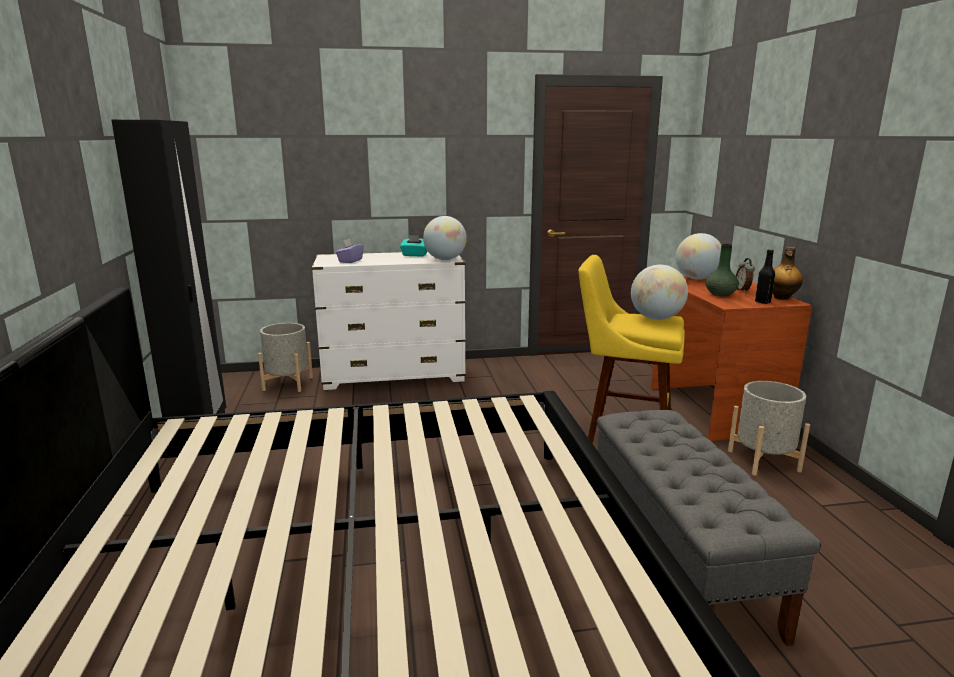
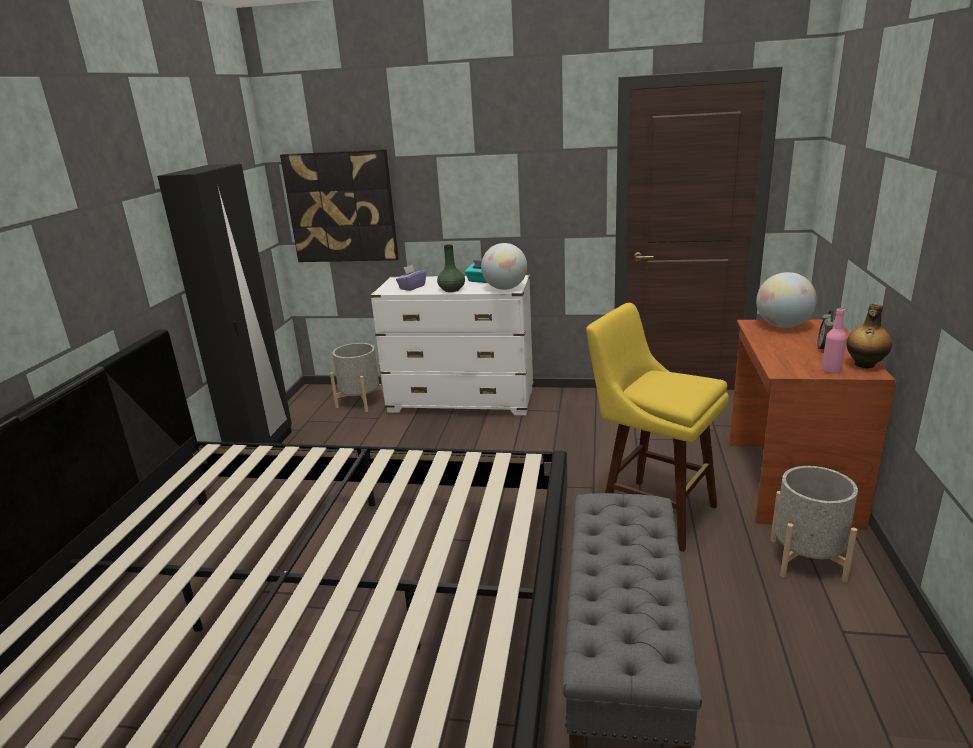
camera: 20 degrees right, 5 degrees up
globe [631,265,688,320] -> none
green vase [706,244,739,297] -> green vase moved to [437,244,465,292]
black bottle [755,249,775,304] -> pink bottle [822,308,847,374]
none -> picture [280,149,399,262]

